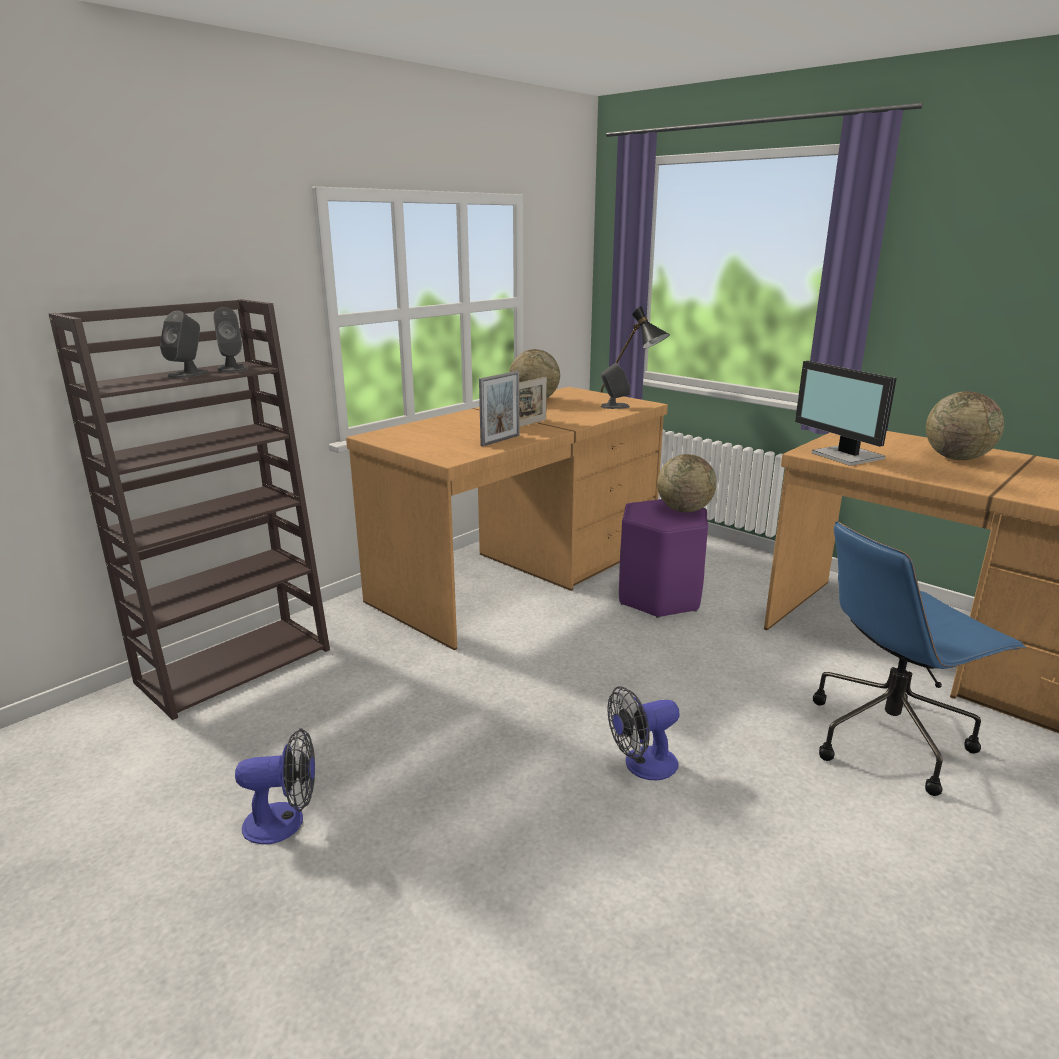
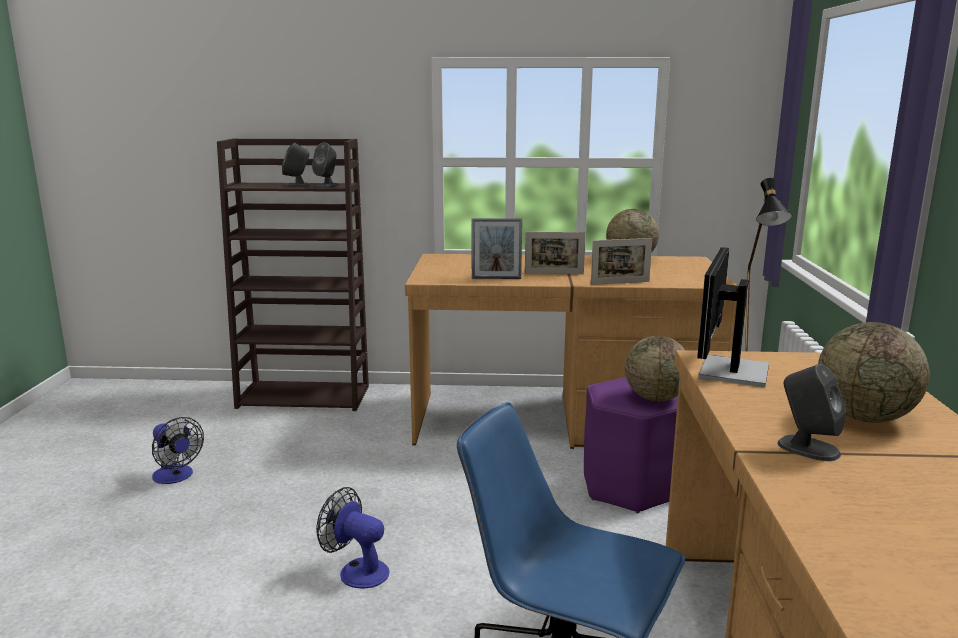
camera: 50 degrees right, 5 degrees down
grey speaker [601,363,630,409] -> grey speaker moved to [777,364,846,461]
none -> picture frame [591,238,652,285]

